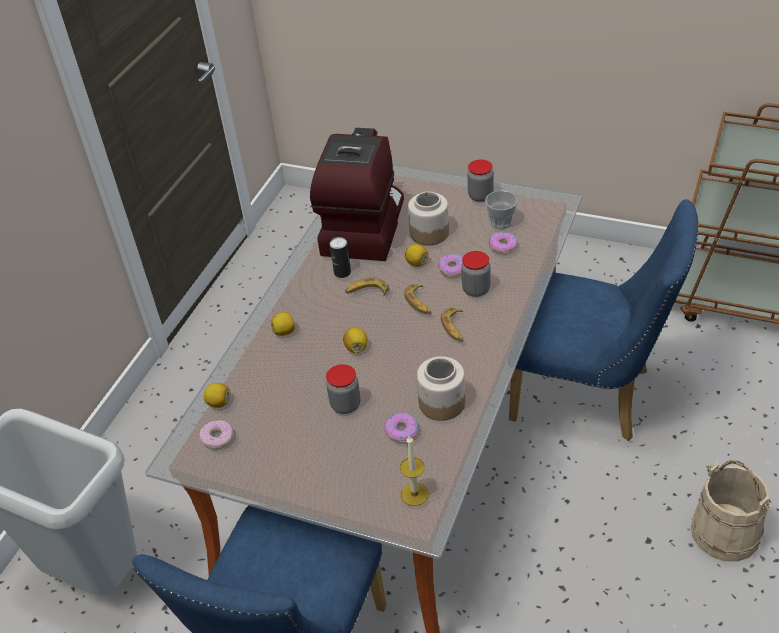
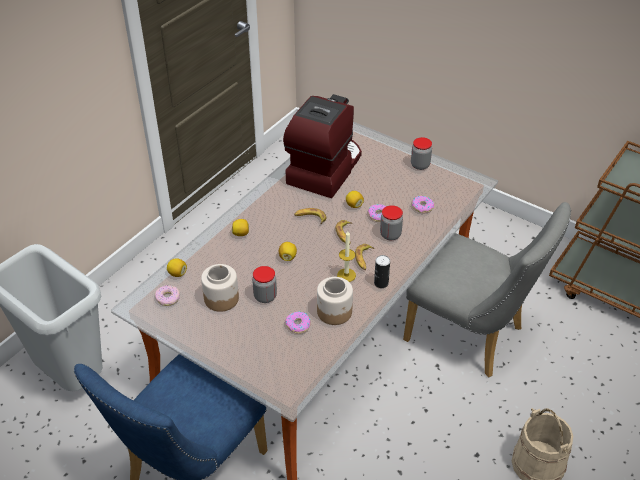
camera: 10 degrees right, 0 degrees up
can [330,237,351,278] -> can moved to [374,255,390,288]
candle [400,436,429,506] -> candle moved to [337,231,356,282]
jar [408,191,449,246] -> jar moved to [201,264,239,312]
cup [485,191,518,229] -> none
blue chair [509,199,699,441] -> grey chair [403,202,571,377]

